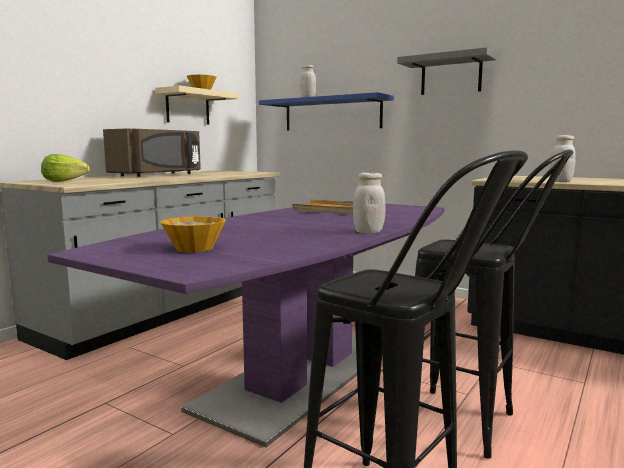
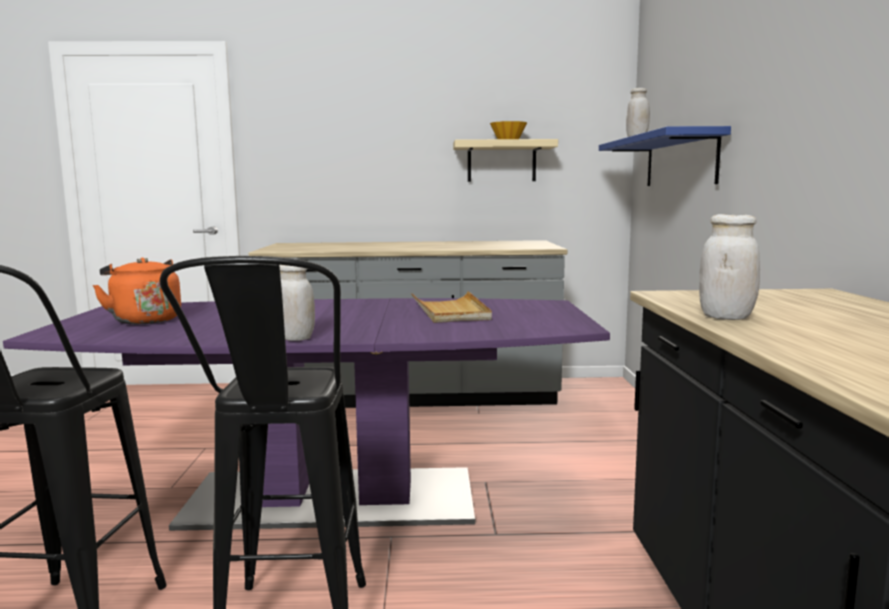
camera: 55 degrees right, 0 degrees up
lettuce [41,154,90,182] -> none
brown microwave [103,129,201,177] -> none
bowl [160,216,226,253] -> orange kettle [93,258,181,324]
grey shelf [397,47,497,95] -> none

